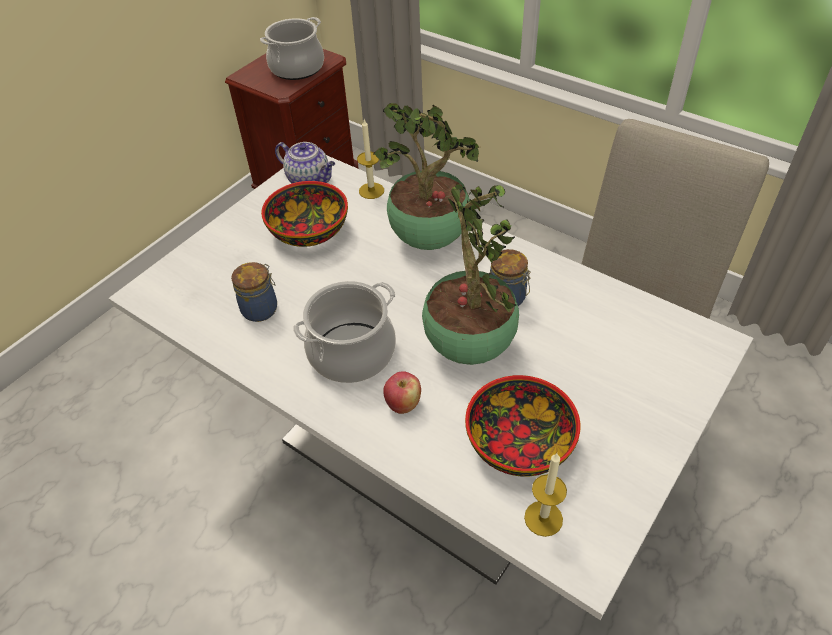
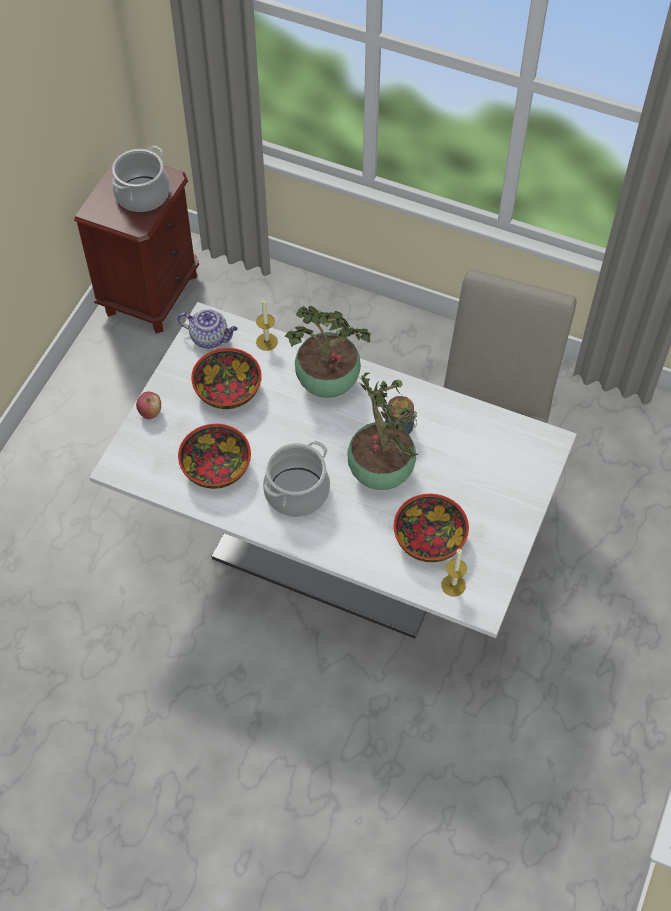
camera: 15 degrees left, 10 degrees up
jar [231,262,277,322] -> bowl [178,424,251,489]
apple [383,371,421,414] -> apple moved to [136,392,161,419]

